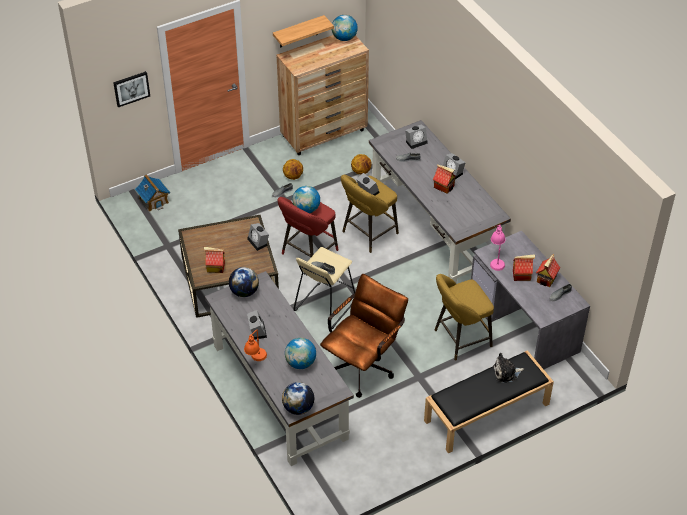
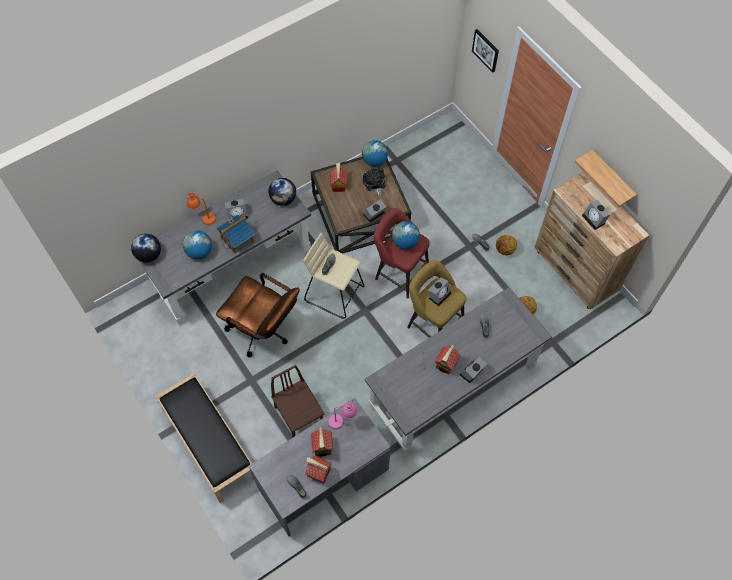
camera: 85 degrees right, 15 degrees up
toy house [135,174,170,212] -> toy house moved to [217,215,255,254]
globe [332,15,358,41] -> globe moved to [362,140,388,167]
alarm clock [405,125,428,149] -> alarm clock moved to [582,200,611,230]
yellow stool [435,274,494,361] -> brown chair [271,365,325,437]
plush toy [493,353,524,383] -> plush toy moved to [363,168,386,197]

